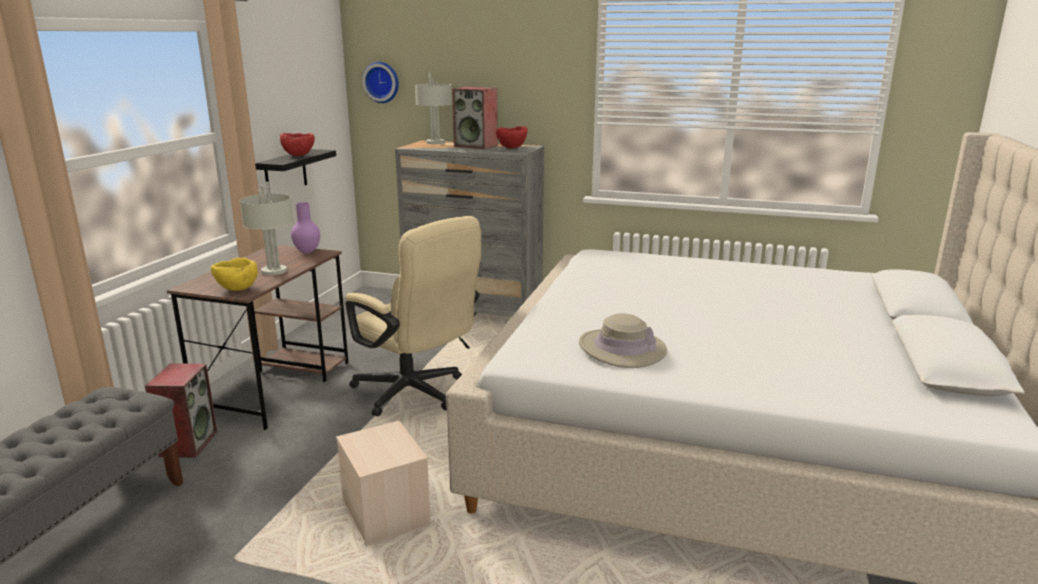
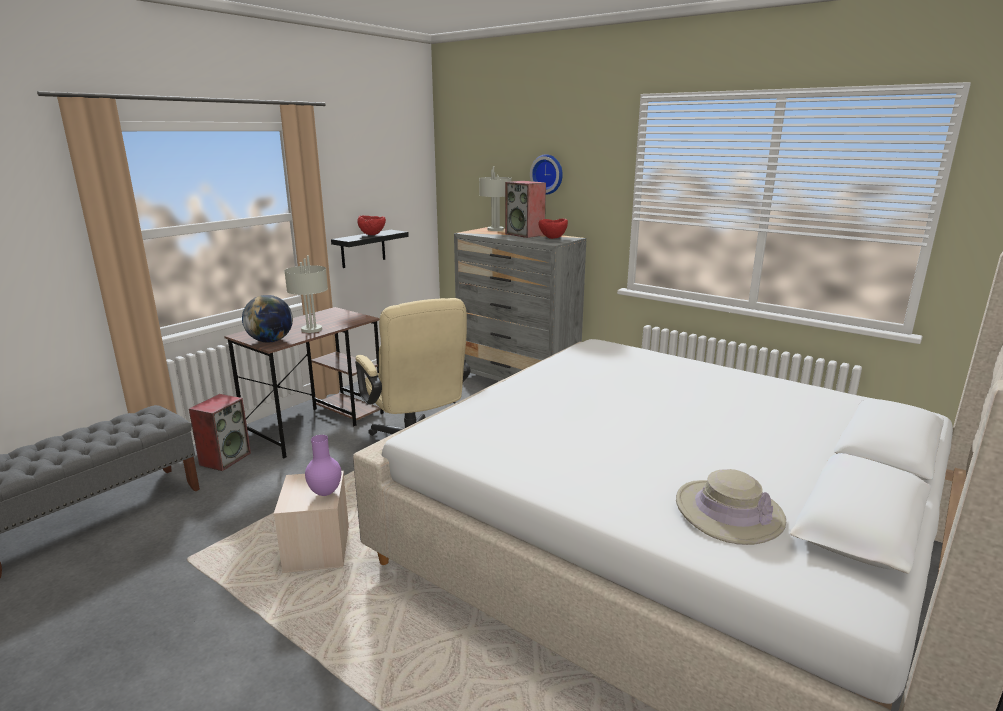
camera: 20 degrees right, 0 degrees up
yellow bowl [211,258,258,291] -> globe [242,295,293,343]
purple vase [291,202,320,253] -> purple vase moved to [305,435,341,496]
wall clock [362,62,399,103] -> wall clock moved to [530,154,563,195]
beige hat [579,313,667,368] -> beige hat moved to [676,469,787,545]

